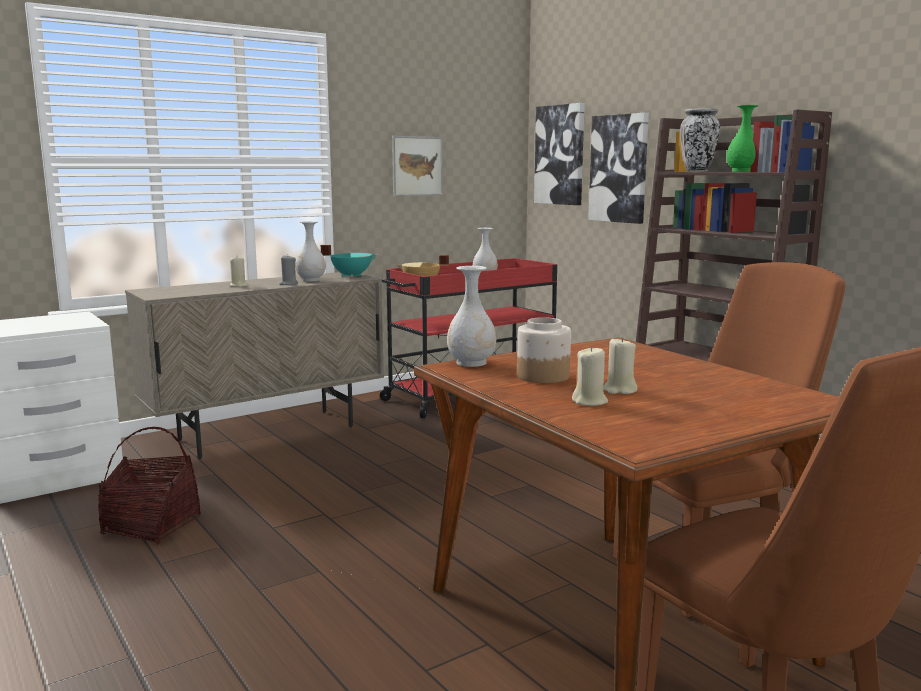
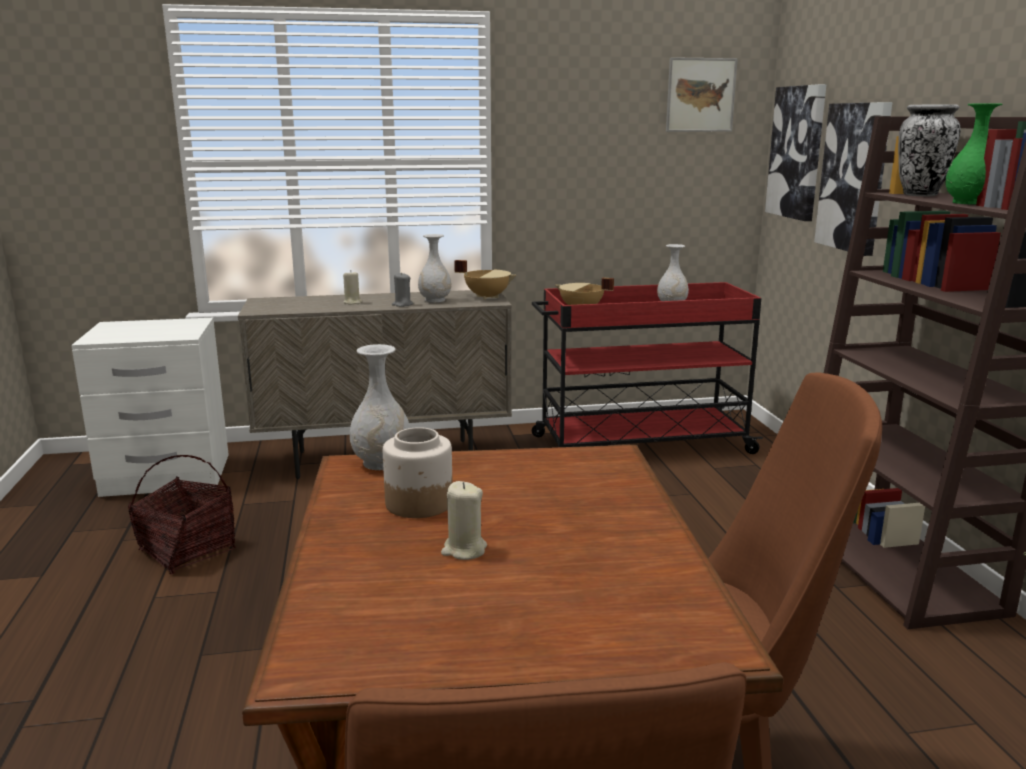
camera: 25 degrees right, 5 degrees up
turquoise cooking pot [321,245,378,277] -> beige cooking pot [454,260,516,299]
picture [392,136,443,196] -> picture moved to [666,57,738,132]
beige candle [572,346,608,406] -> none

